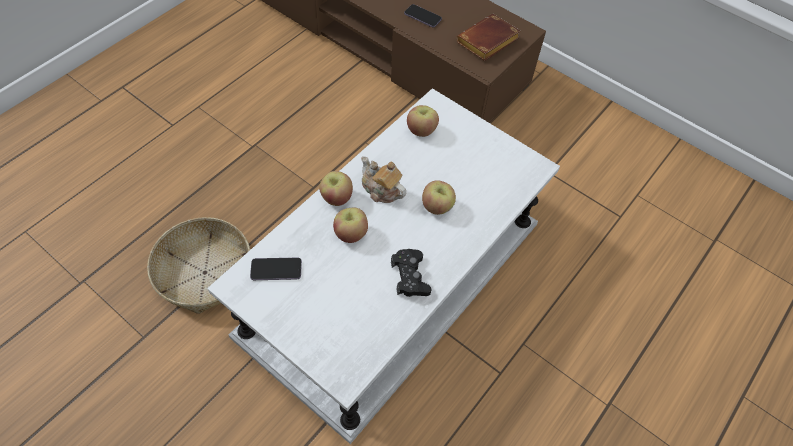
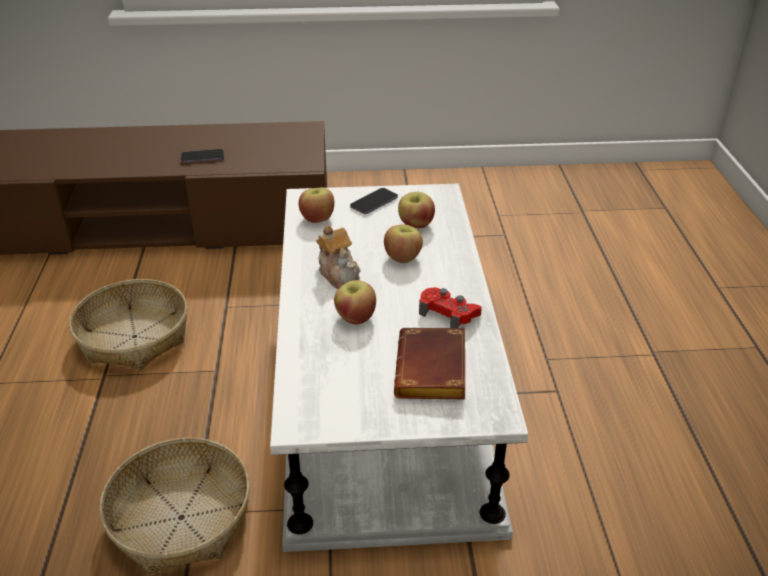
camera: 40 degrees left, 20 degrees down
phone [250,258,302,280] -> phone moved to [350,188,398,214]
apple [319,171,353,206] -> apple moved to [398,192,435,228]
teapot [361,156,406,203] -> teapot turned 120 degrees counterclockwise [316,225,360,289]
black game controller [391,249,431,297] -> red game controller [419,287,482,328]
brown book [456,14,520,61] -> brown book moved to [394,328,465,399]
none -> basket [69,279,188,370]

